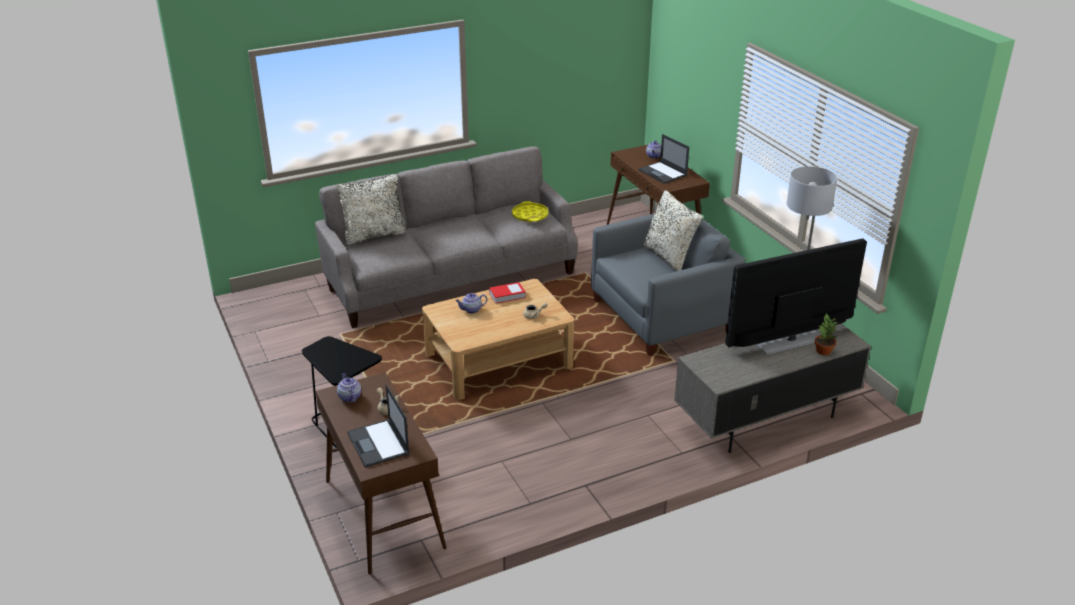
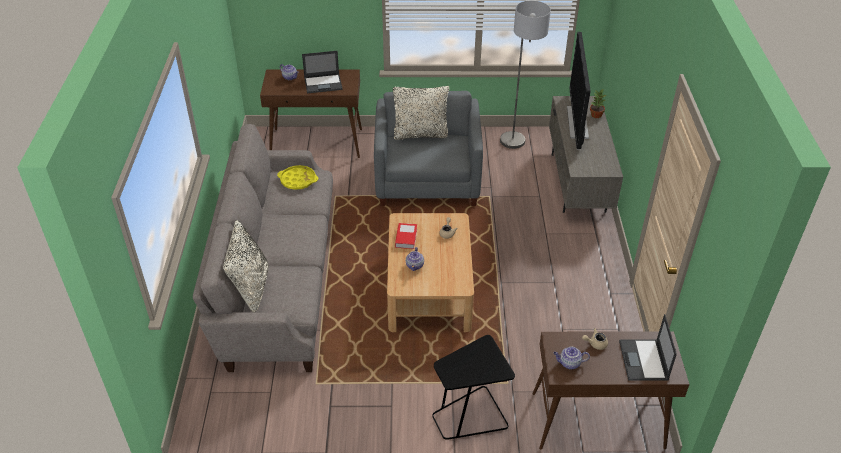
camera: 65 degrees left, 10 degrees up
laptop [347,384,410,468] -> laptop turned 90 degrees clockwise [619,314,677,380]

